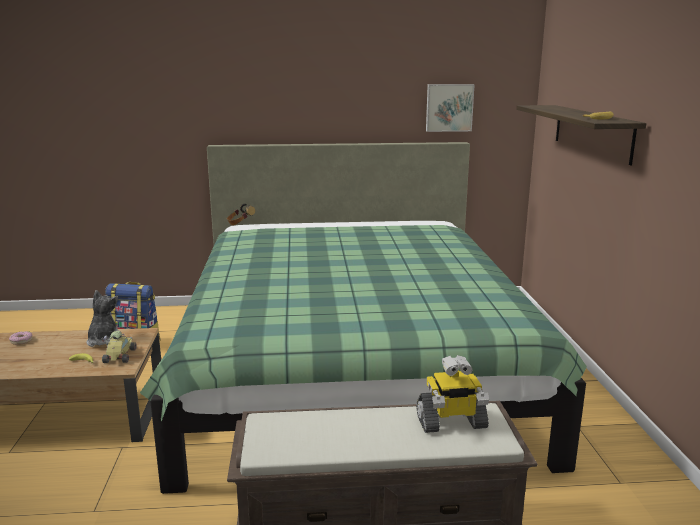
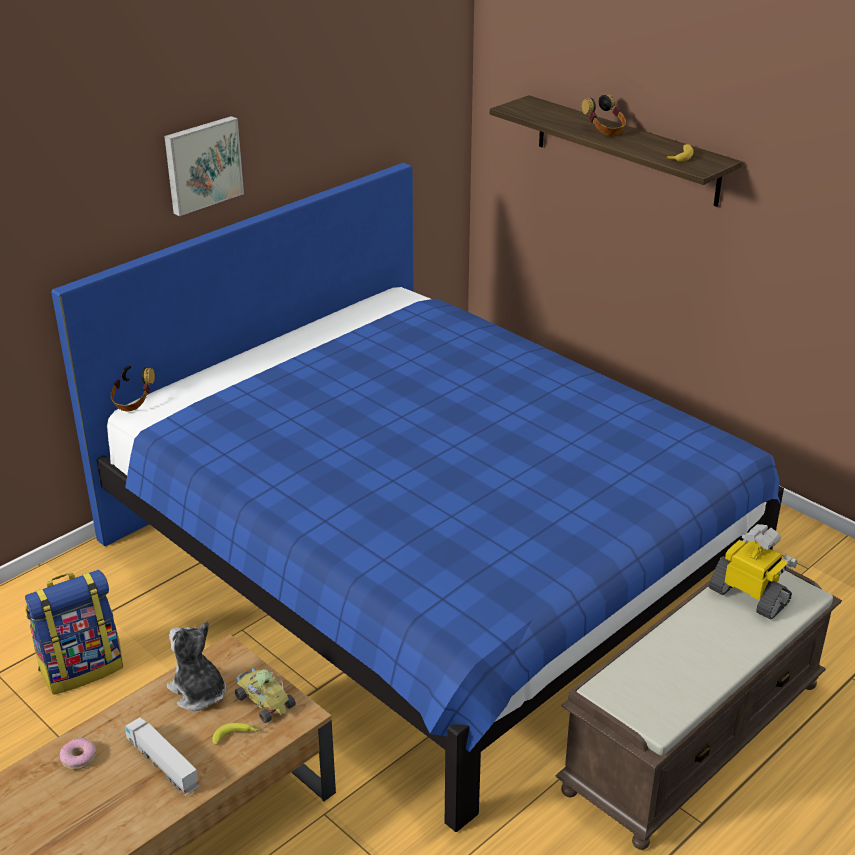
camera: 40 degrees left, 15 degrees up
green bed [140,142,587,494] -> blue bed [51,163,784,832]
toy robot [417,355,489,433] -> toy robot turned 90 degrees counterclockwise [709,524,798,620]
picture [426,84,475,132] -> picture moved to [164,116,244,216]
none -> toy truck [125,717,199,796]
none -> headphones [582,94,626,136]

